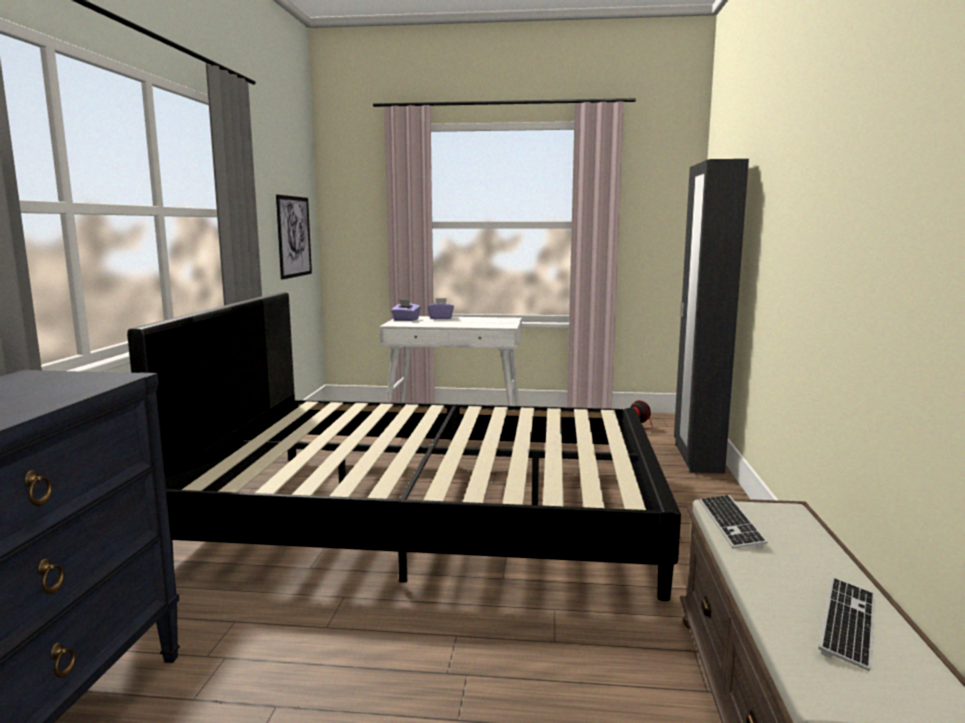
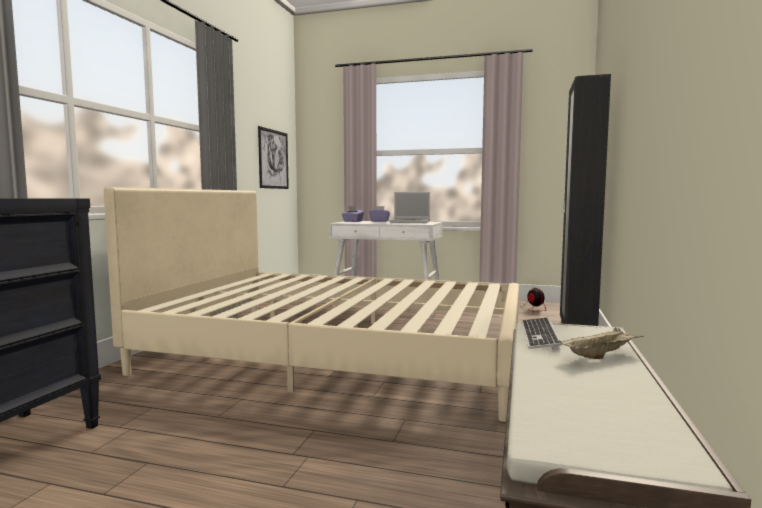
camera: 10 degrees right, 5 degrees down
black bed [127,292,681,601] -> beige bed [104,187,519,422]
keyboard [818,577,875,671] -> none
none -> laptop [389,192,430,223]
none -> beige tray [559,327,644,359]

